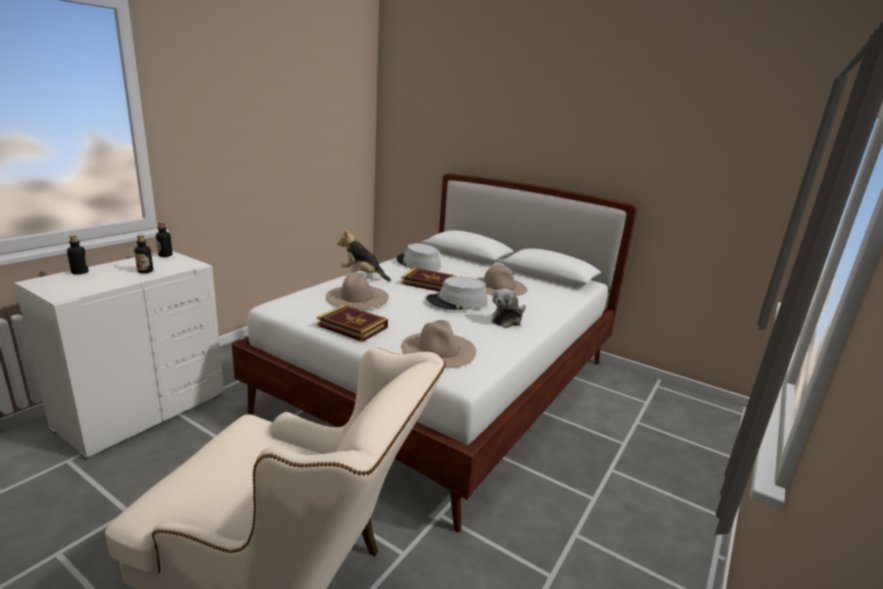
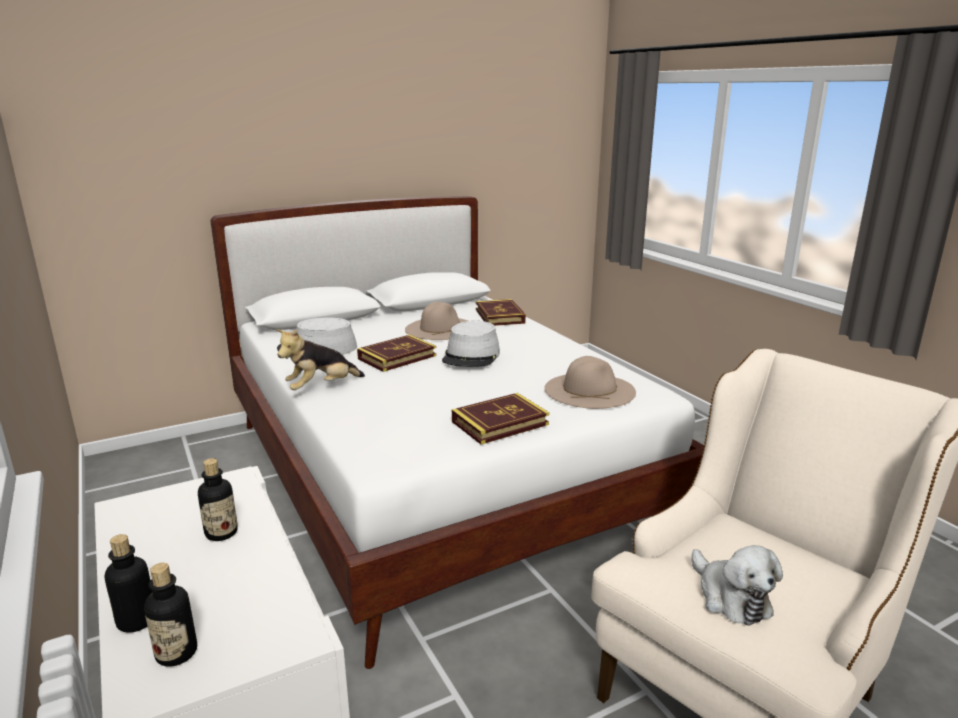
camera: 60 degrees left, 0 degrees up
bottle [156,222,173,257] -> bottle moved to [144,563,197,667]
beige hat [326,273,389,309] -> none
plush toy [491,289,526,328] -> plush toy moved to [692,545,783,626]
none -> book [476,299,526,326]

